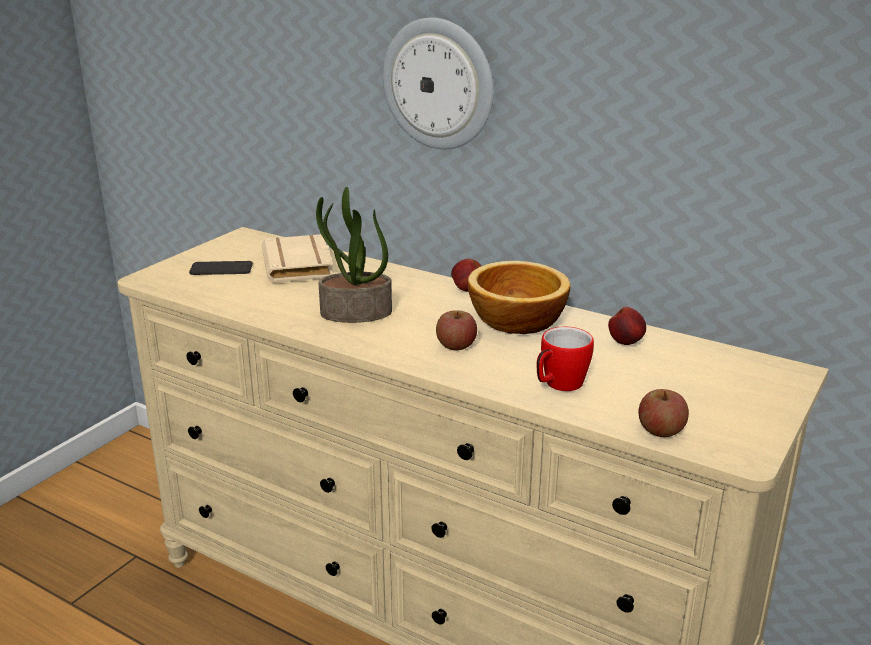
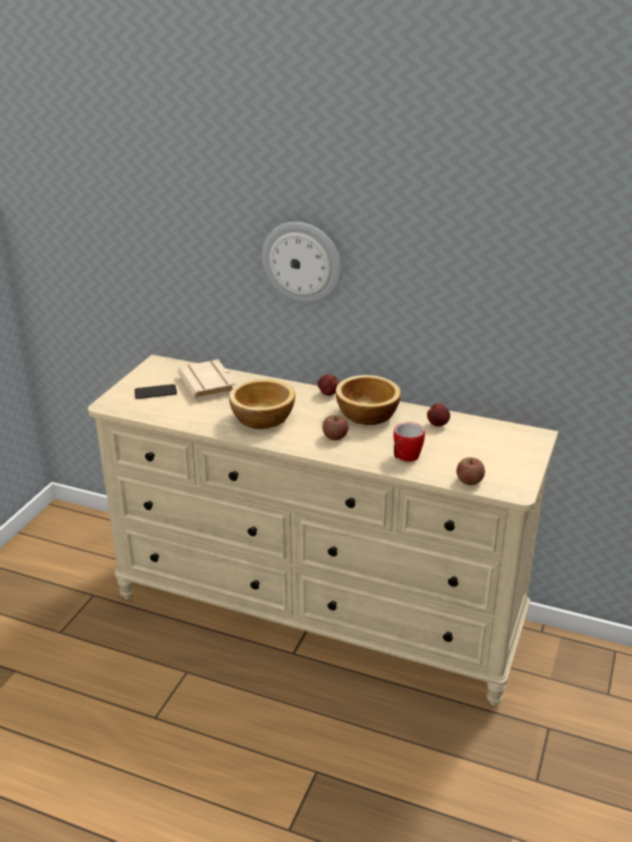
camera: 10 degrees left, 5 degrees up
potted plant [316,187,392,323] -> bowl [229,379,295,429]

